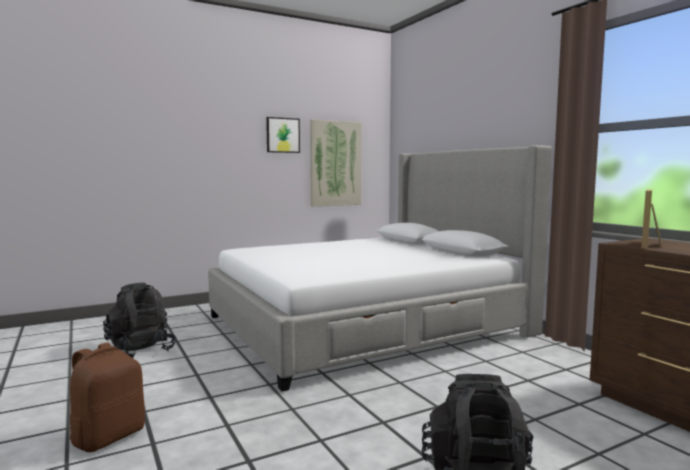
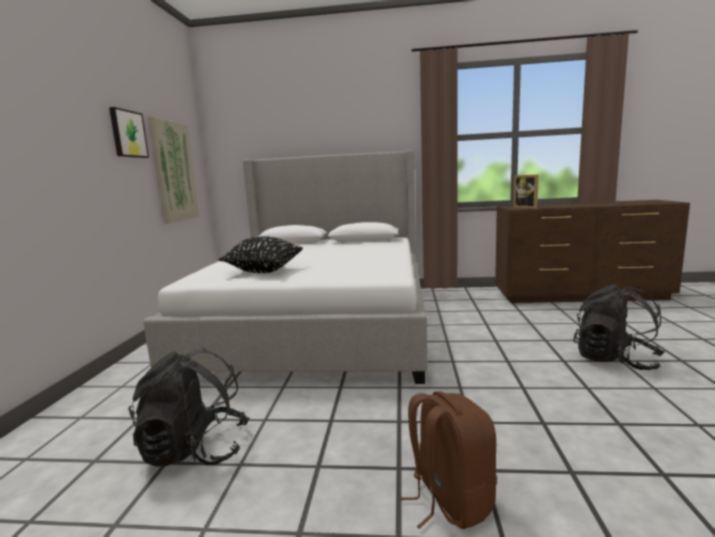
camera: 55 degrees left, 5 degrees up
none -> black pillow [219,236,303,273]

